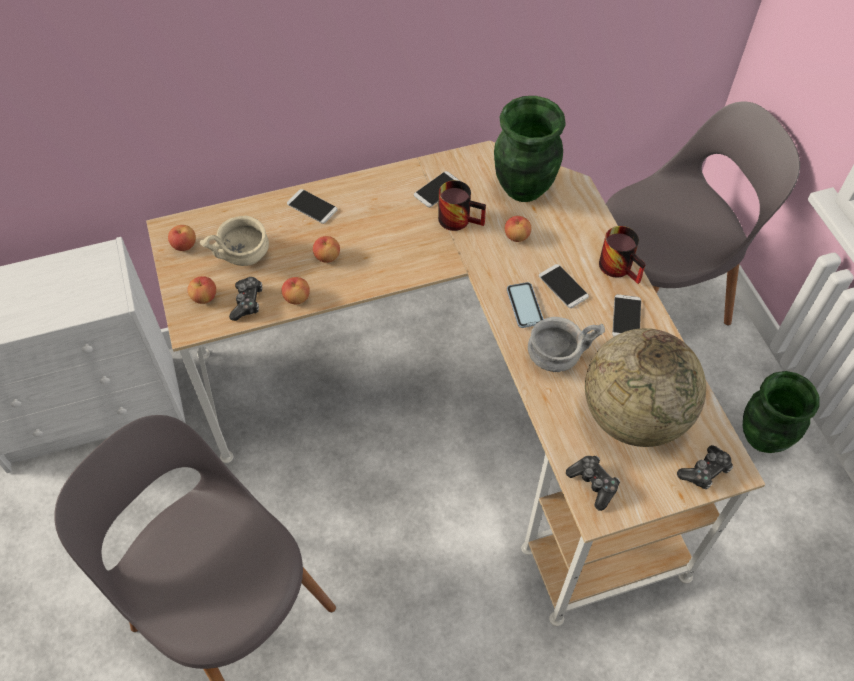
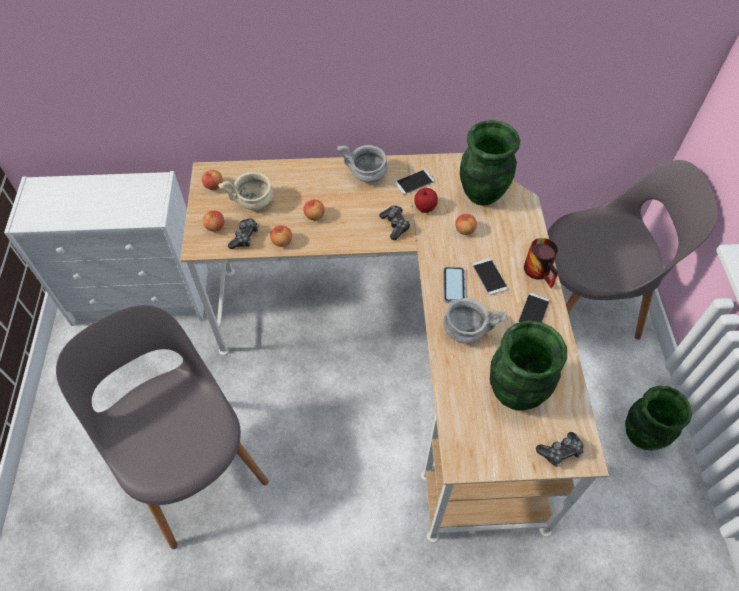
camera: 15 degrees right, 0 degrees up
phone [287,189,338,224] -> none
mug [438,180,486,231] -> apple [414,188,438,213]
game controller [566,456,620,511] -> game controller moved to [379,205,410,240]
globe [585,328,706,447] -> green vase [490,320,567,411]
none -> grey bowl [337,145,388,182]

